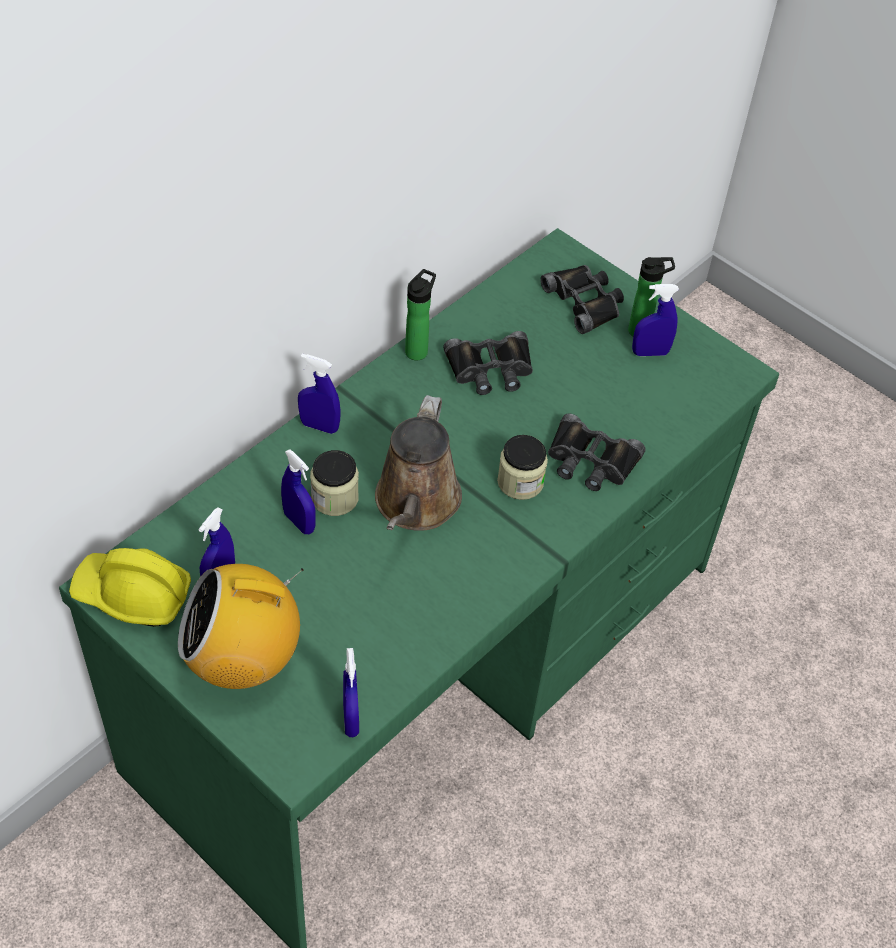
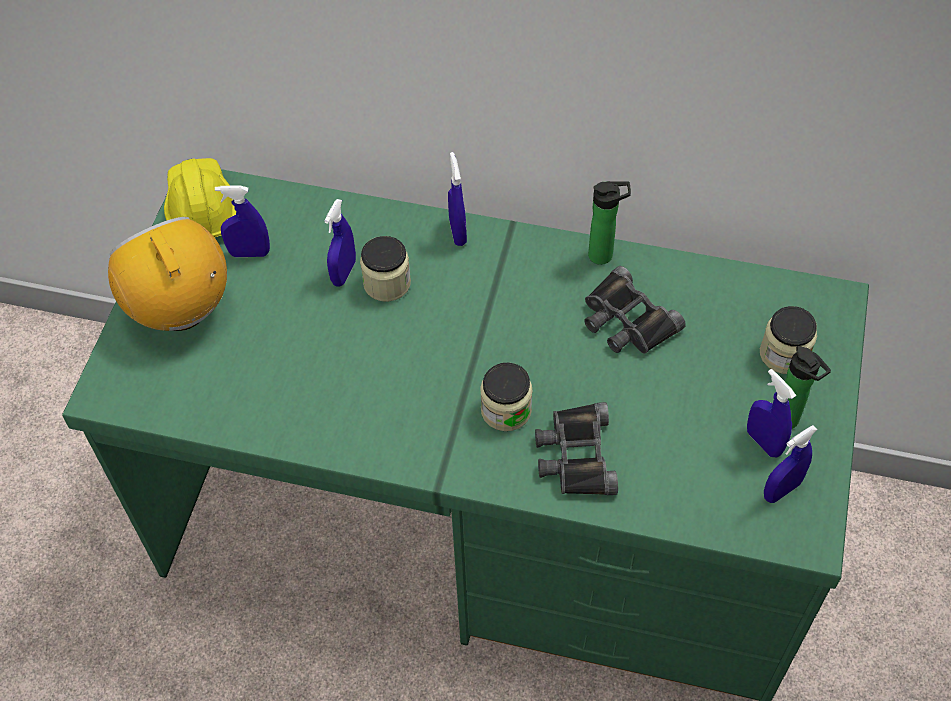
camera: 65 degrees right, 5 degrees up
blue spray bottle [343,648,359,737] -> blue spray bottle moved to [764,425,817,503]
brown watering can [375,395,462,531] -> none
black binoculars [540,265,624,334] -> jar [760,306,817,374]

